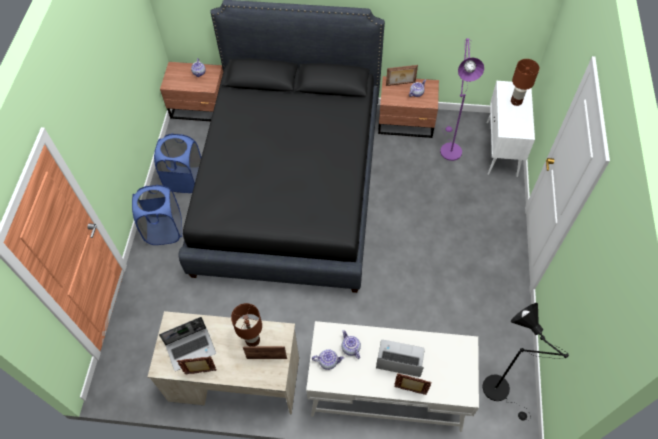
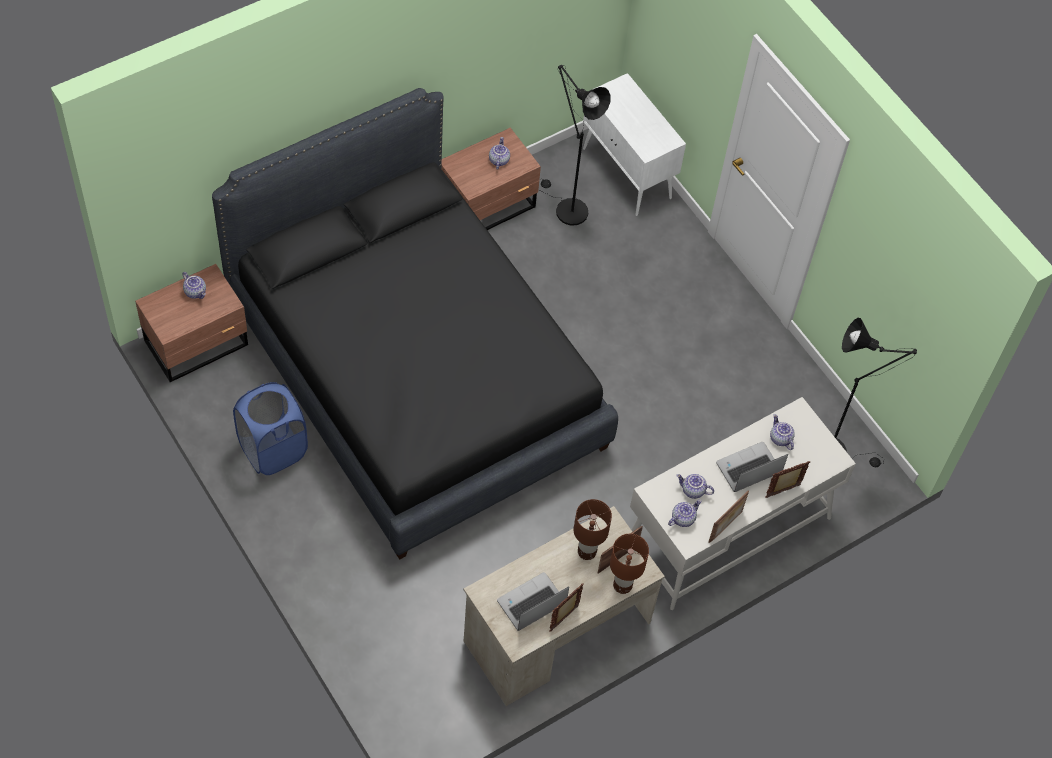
camera: 45 degrees left, 0 degrees up
blue laundry basket [132,185,182,245] -> none
laptop [159,317,216,371] -> laptop turned 150 degrees counterclockwise [497,572,569,631]
picture frame [386,65,418,86] -> picture frame moved to [709,490,749,543]
purple floor lamp [440,38,484,161] -> black floor lamp [541,65,611,225]
brown table lamp [511,59,539,106] -> brown table lamp moved to [610,534,649,594]
none -> teapot [770,414,795,450]

